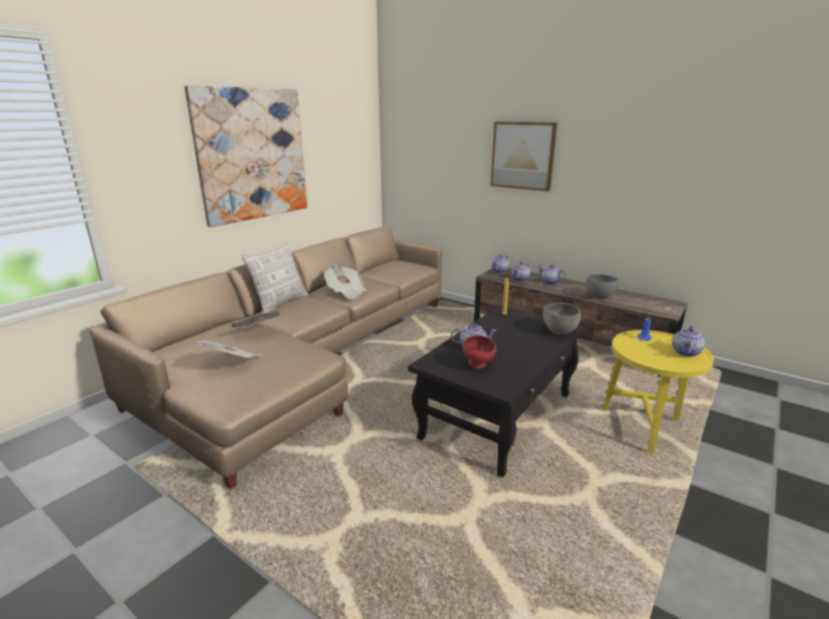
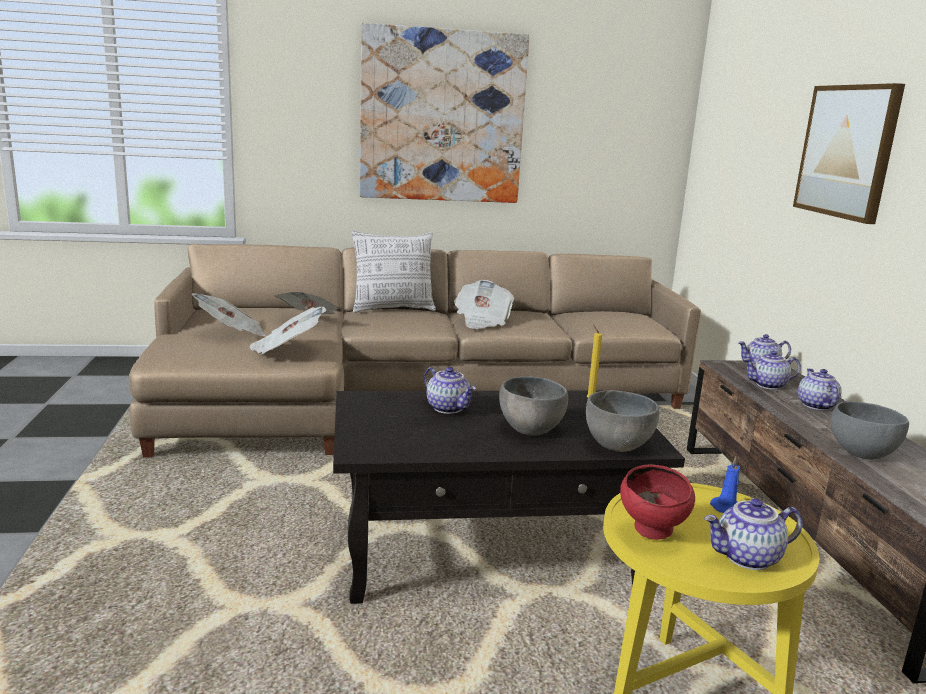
camera: 45 degrees right, 5 degrees down
red bowl [463,335,496,369] -> red bowl moved to [620,465,695,540]
none -> newspaper [249,307,326,354]
none -> grey bowl [499,376,568,436]

